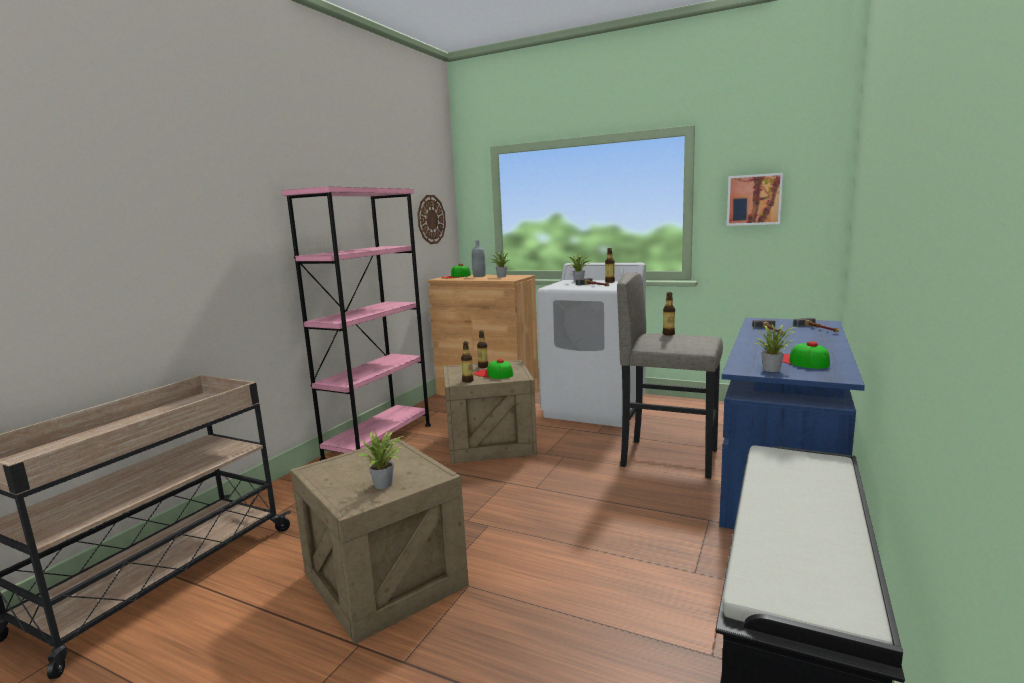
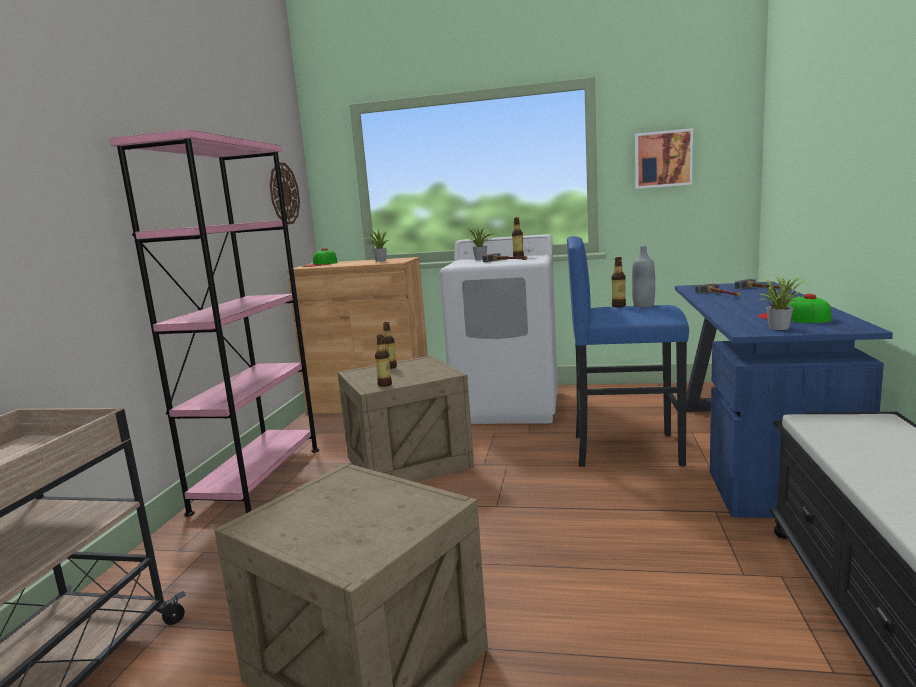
camera: 15 degrees left, 0 degrees up
potted plant [358,430,405,489] -> none
grey bottle [472,240,486,277] -> grey bottle moved to [632,246,655,307]
cap [474,359,513,379] -> none
grey stool [617,272,723,479] -> blue stool [567,236,689,467]

